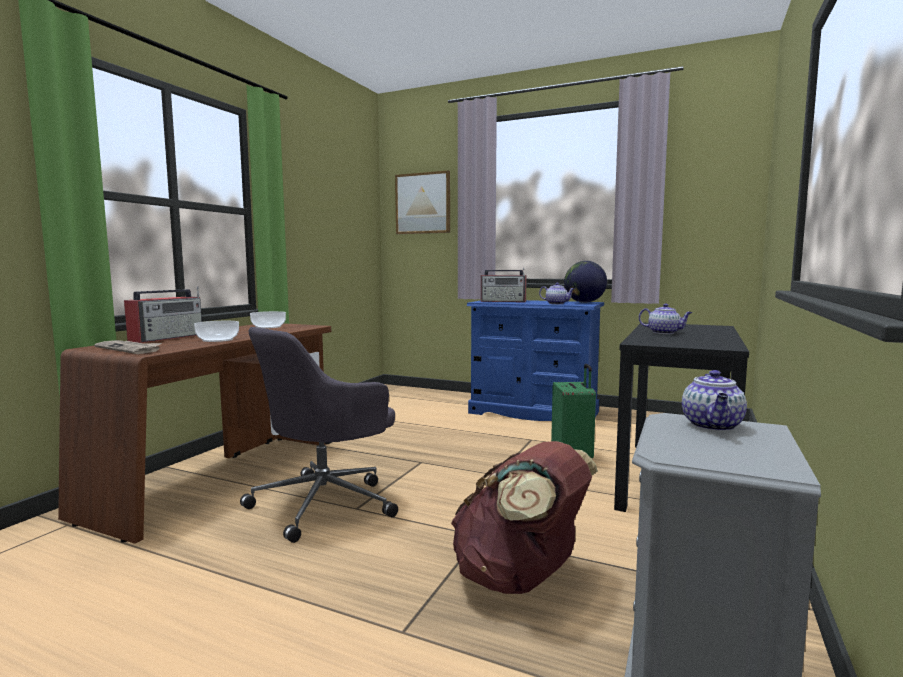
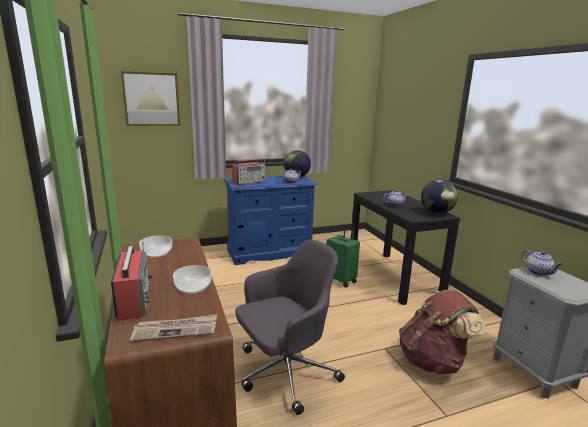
camera: 45 degrees left, 10 degrees up
grey office chair [240,327,398,543] -> grey office chair turned 120 degrees counterclockwise [235,239,345,415]
none -> globe [421,179,458,214]

